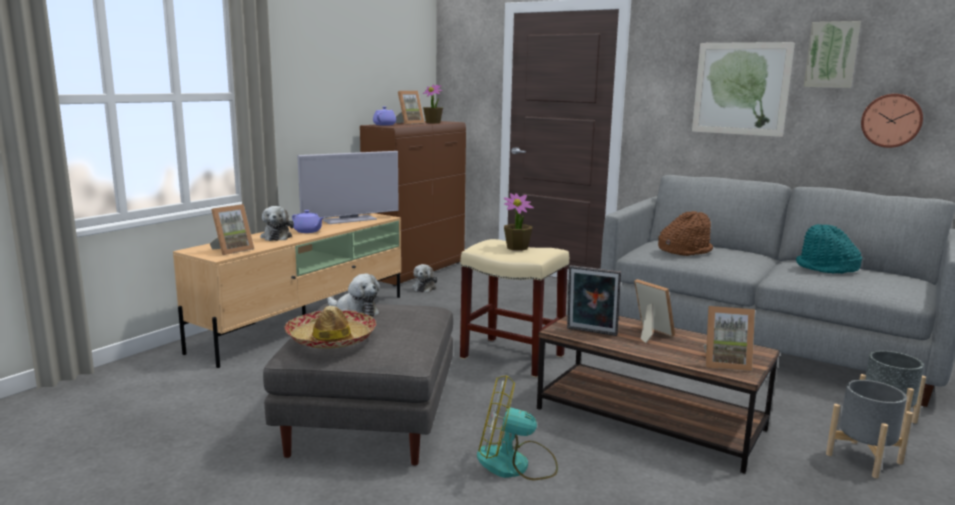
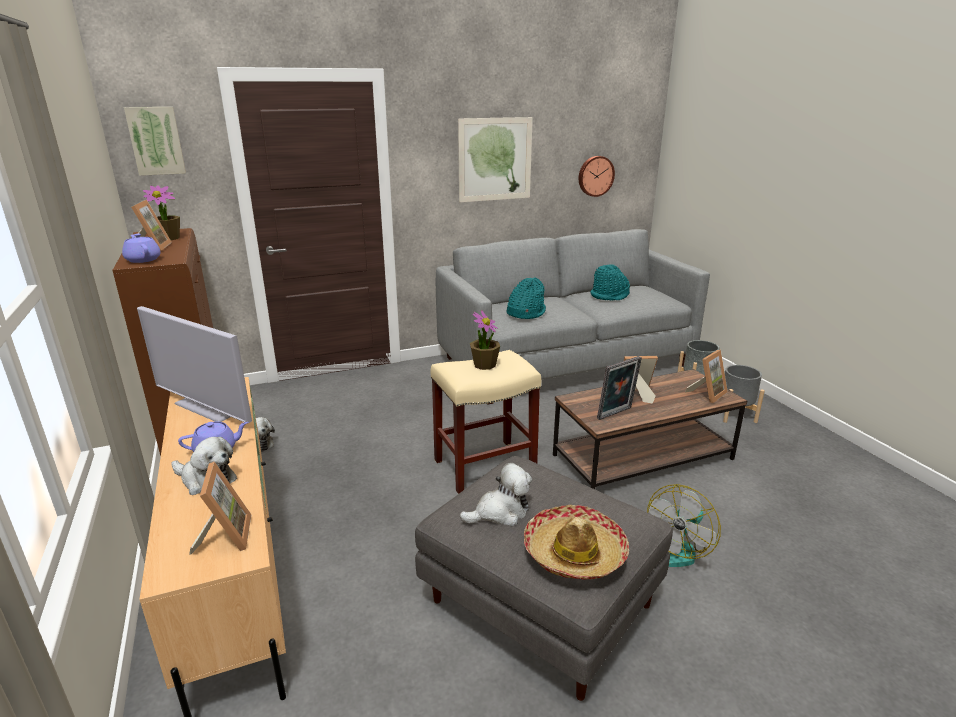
camera: 55 degrees left, 10 degrees up
television [297,151,399,224] -> television turned 120 degrees clockwise [137,306,252,423]
brown hat [658,211,713,256] -> turquoise hat [507,277,546,319]
picture [804,21,861,88] -> picture moved to [124,107,186,176]

